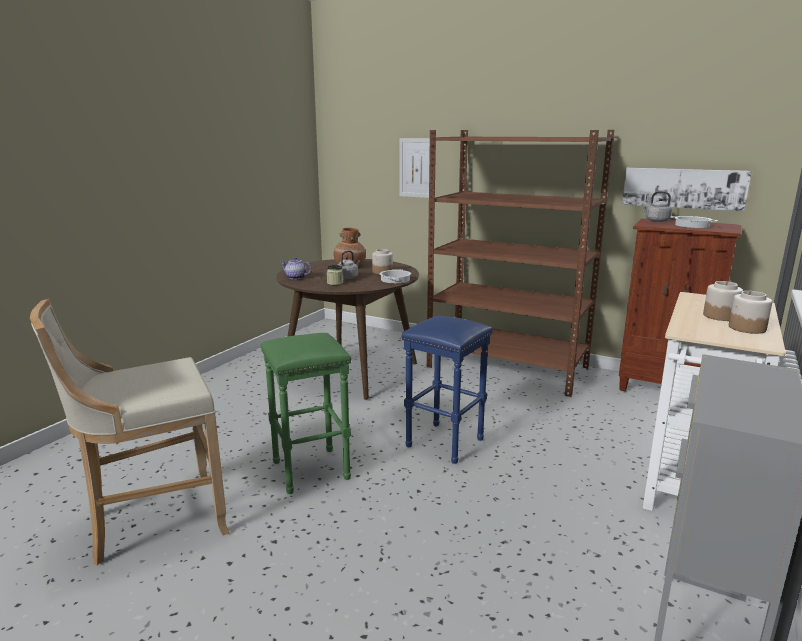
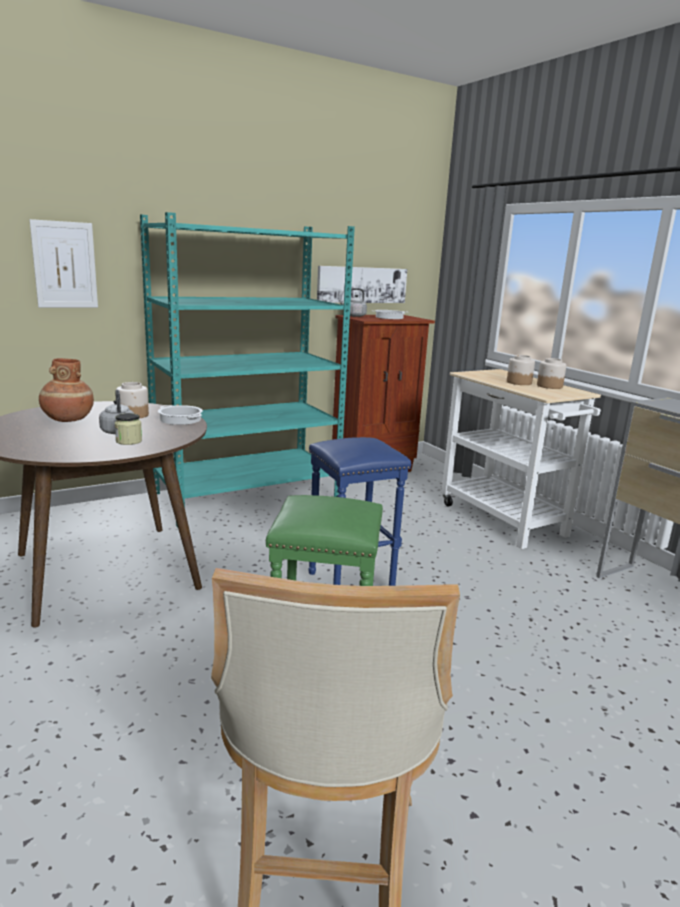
camera: 60 degrees left, 0 degrees up
teapot [280,257,311,279] -> none
brown bookcase [427,130,614,397] -> turquoise bookcase [140,212,355,527]

